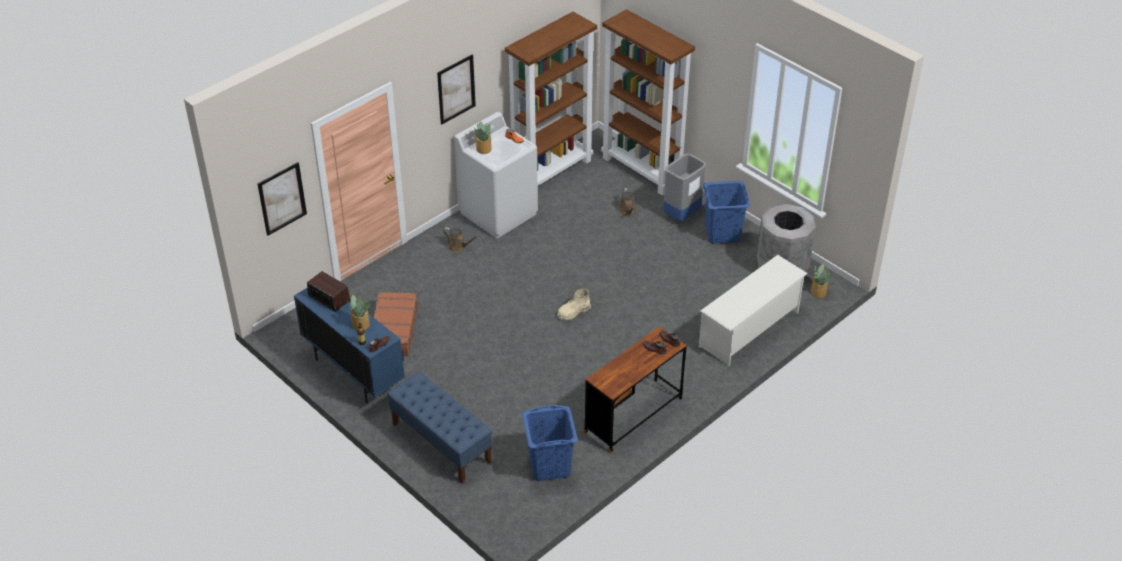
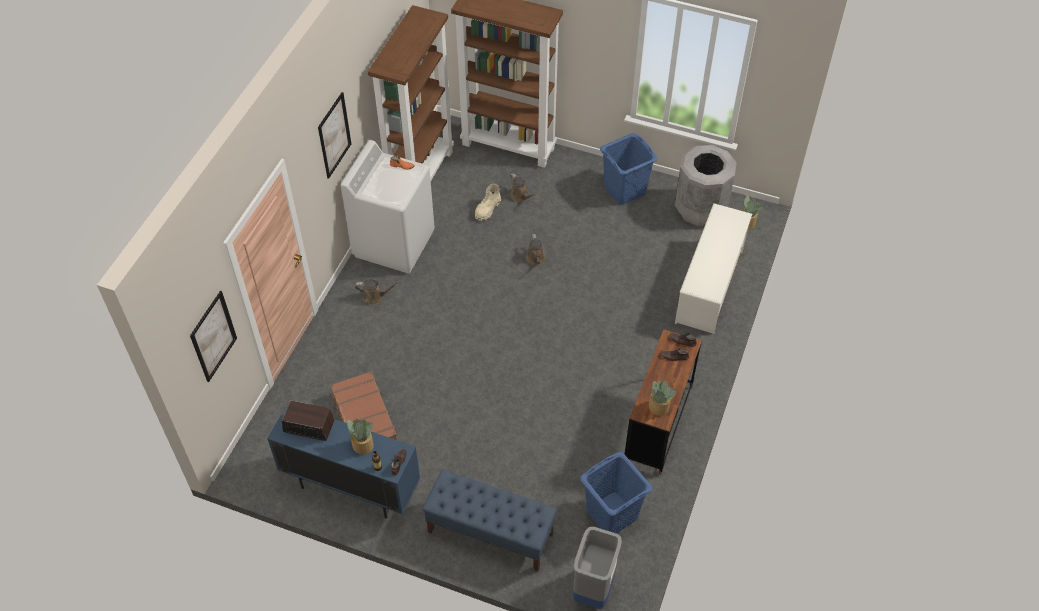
camera: 25 degrees left, 10 degrees up
potted plant [474,122,492,154] -> potted plant moved to [649,380,676,416]
beige boot [557,288,591,321] -> beige boot moved to [475,184,501,222]
grey trash can [663,153,706,221] -> grey trash can moved to [573,527,622,609]
none -> brown watering can [526,234,546,265]

